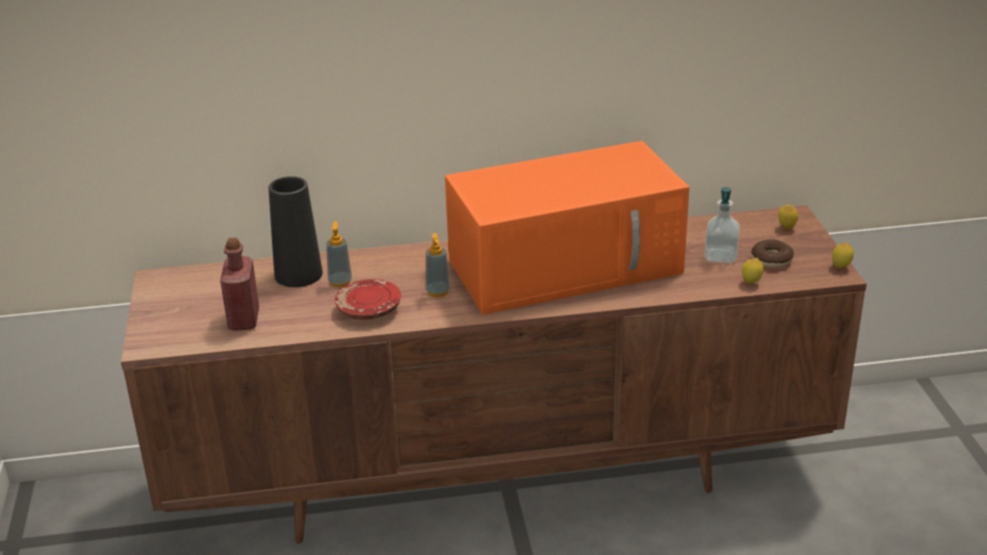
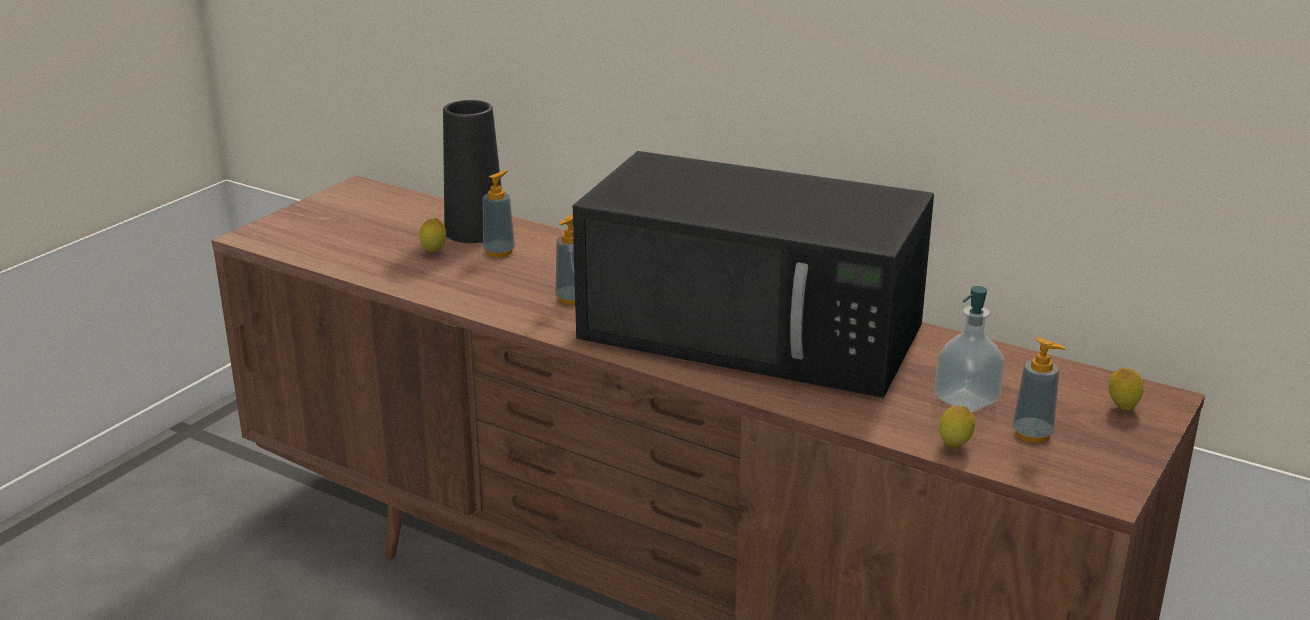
camera: 40 degrees right, 5 degrees down
red bottle [220,238,259,331] -> none
red plate [335,279,401,320] -> none
orange microwave [445,141,689,315] -> black microwave [573,151,934,398]
donut [751,239,794,268] -> soap dispenser [1013,337,1066,443]
lemon [832,242,854,269] -> lemon moved to [419,218,446,252]

